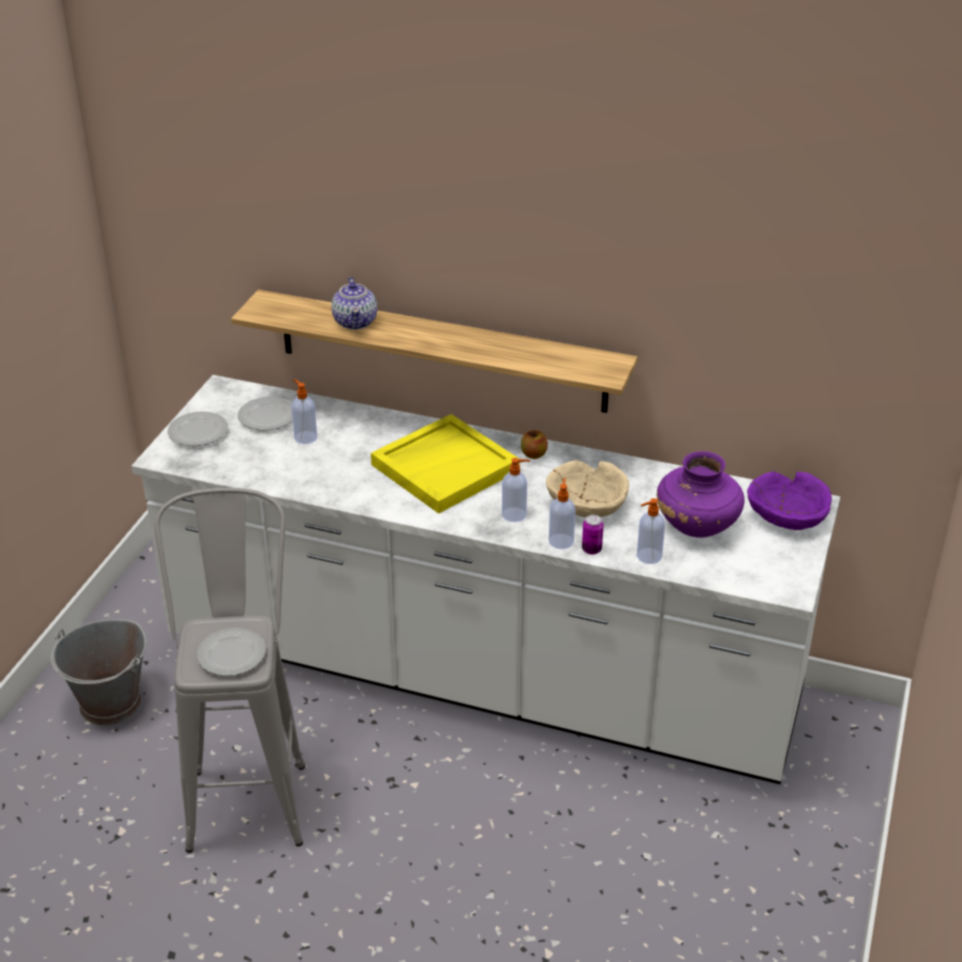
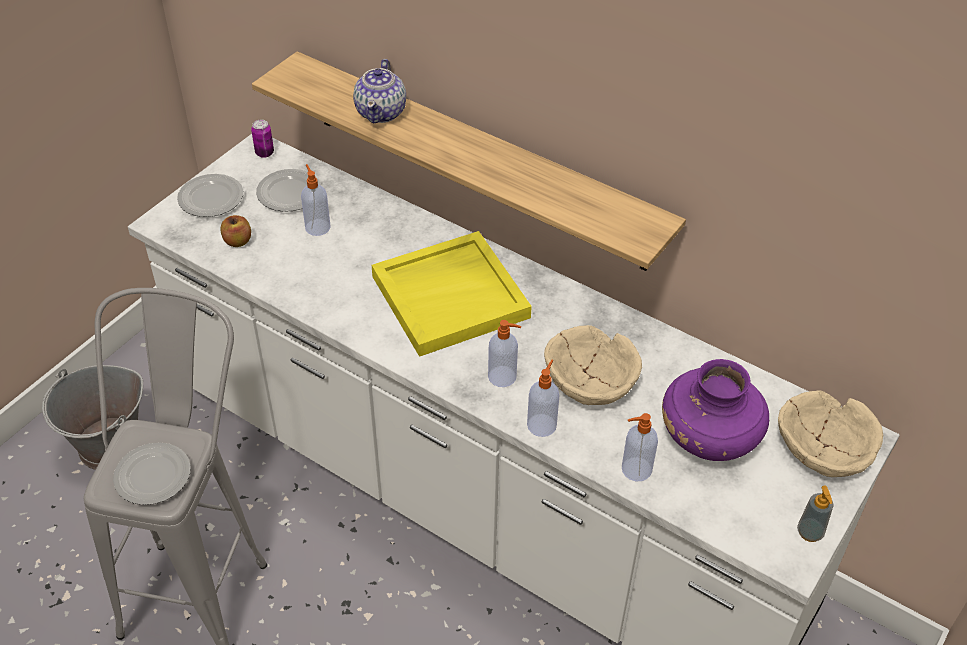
camera: 15 degrees right, 10 degrees up
apple [521,430,548,459] -> apple moved to [220,215,251,247]
can [582,515,604,555] -> can moved to [251,119,274,158]
purple bowl [747,472,832,530] -> beige bowl [778,390,883,477]
none -> soap dispenser [797,485,834,542]

